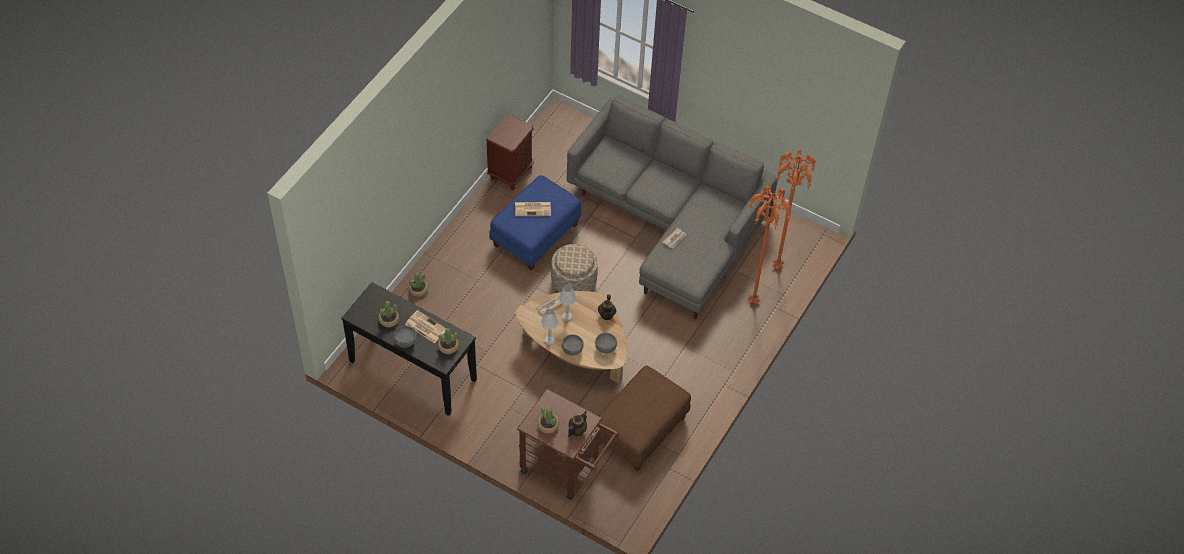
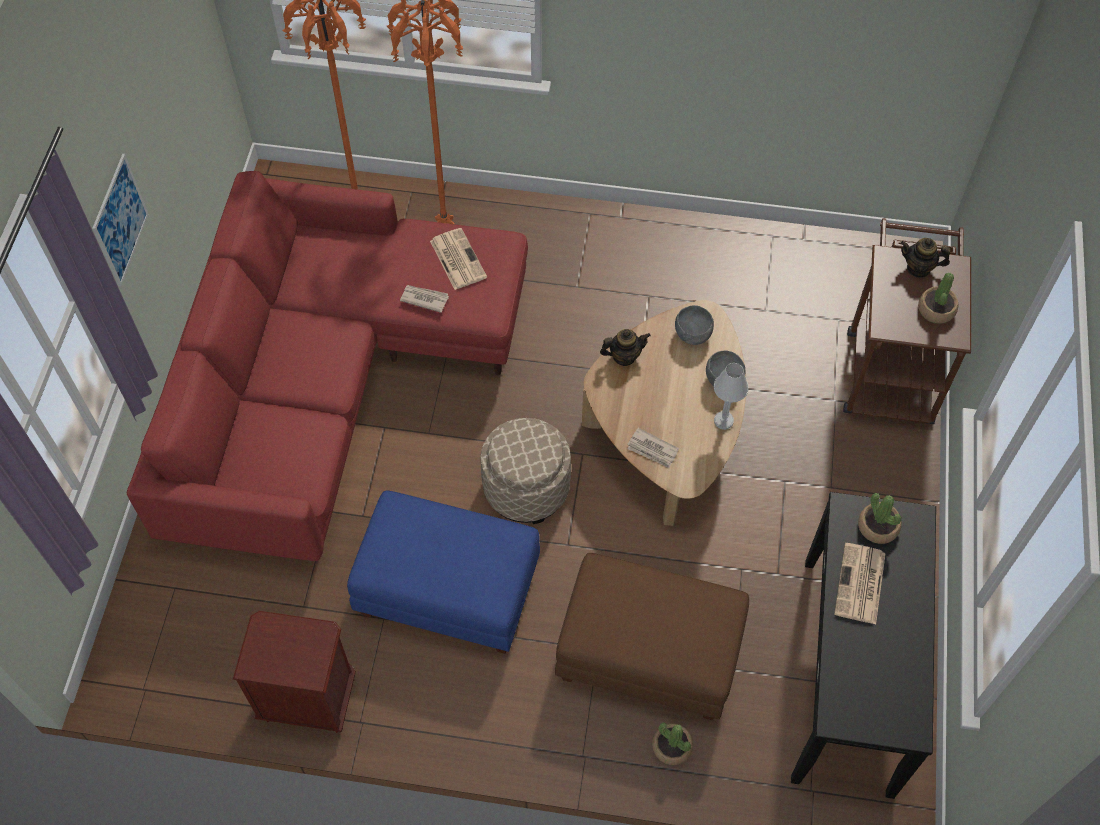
camera: 110 degrees left, 5 degrees up
potted plant [378,301,399,327] -> none
grey bowl [394,326,416,348] -> none
newspaper [515,202,551,216] -> newspaper moved to [430,228,487,290]
white table lamp [559,285,577,321] -> none
grey sofa [567,95,777,319] -> red sofa [127,171,528,561]
brown ottoman [599,366,691,471] -> brown ottoman moved to [555,553,749,720]
none -> picture [92,154,148,286]

